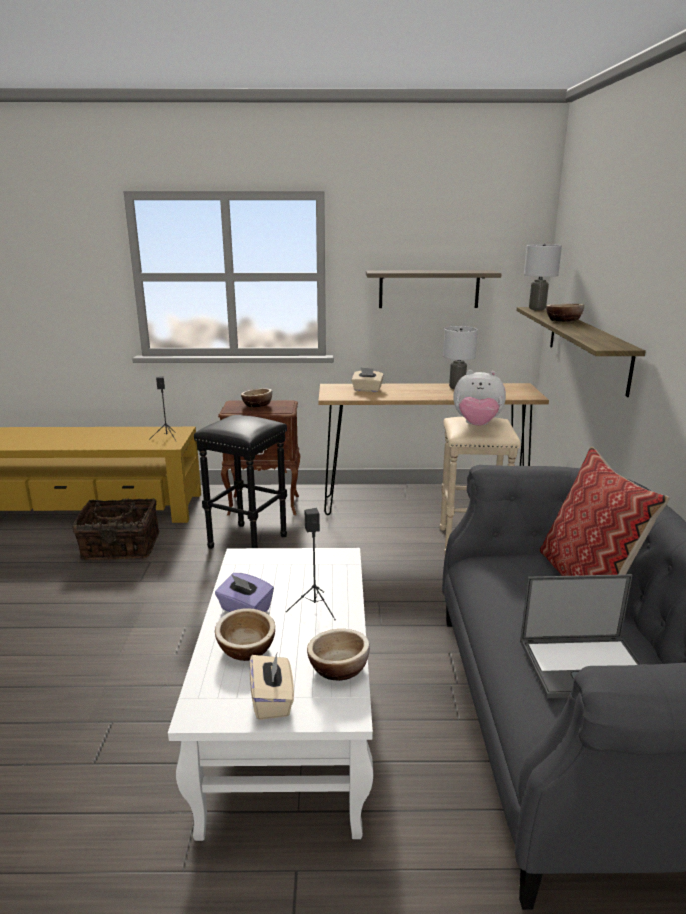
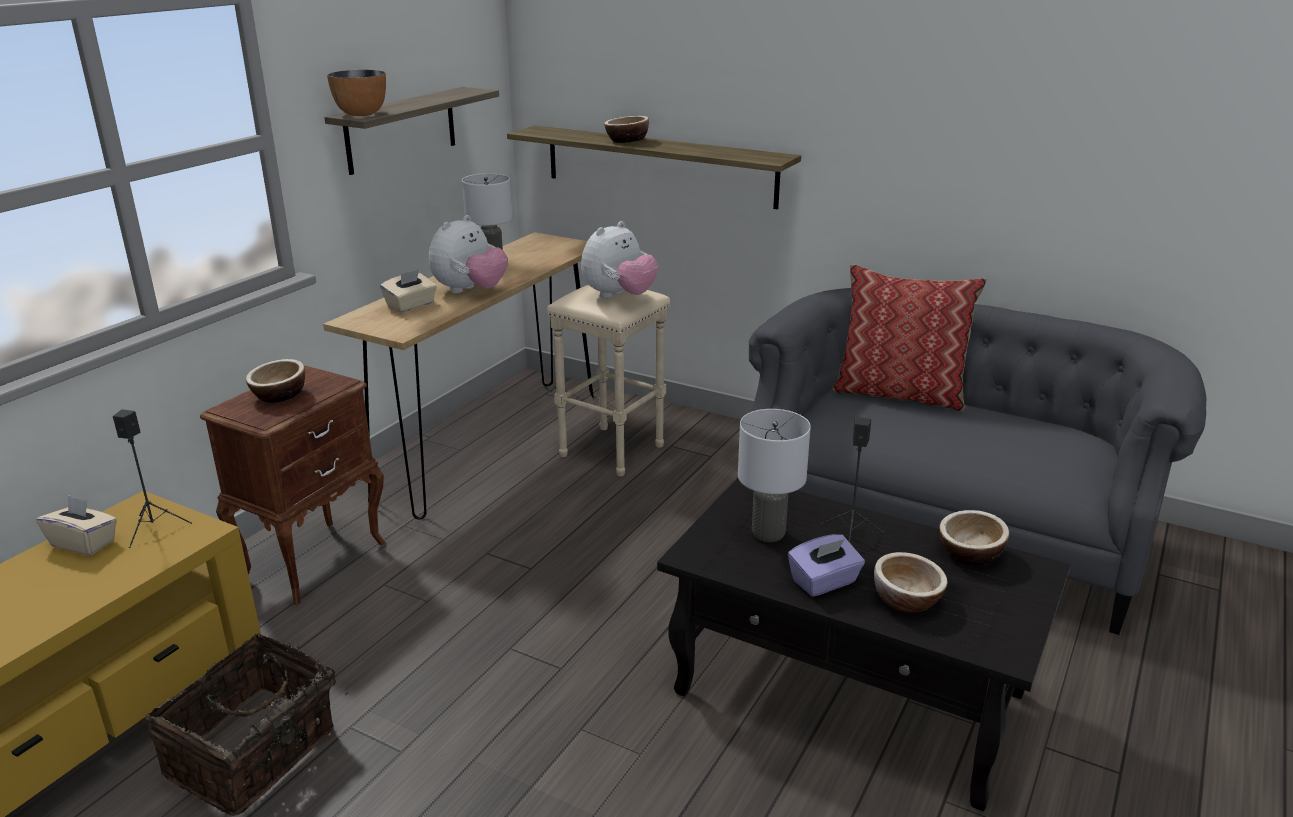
camera: 60 degrees left, 5 degrees up
white coffee table [168,548,373,841] -> black coffee table [657,478,1071,811]
black stool [194,415,287,549] -> none
beige tissue box [250,651,294,720] -> beige tissue box moved to [37,495,117,556]
laptop [520,574,641,698] -> none
white table lamp [524,244,562,310] -> white table lamp moved to [738,409,811,542]
none -> bowl [327,70,386,116]
none -> plush toy [429,215,508,294]

